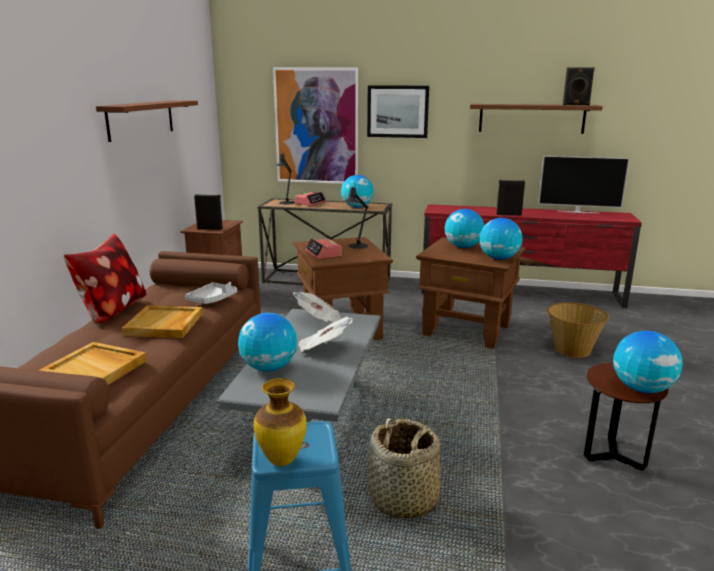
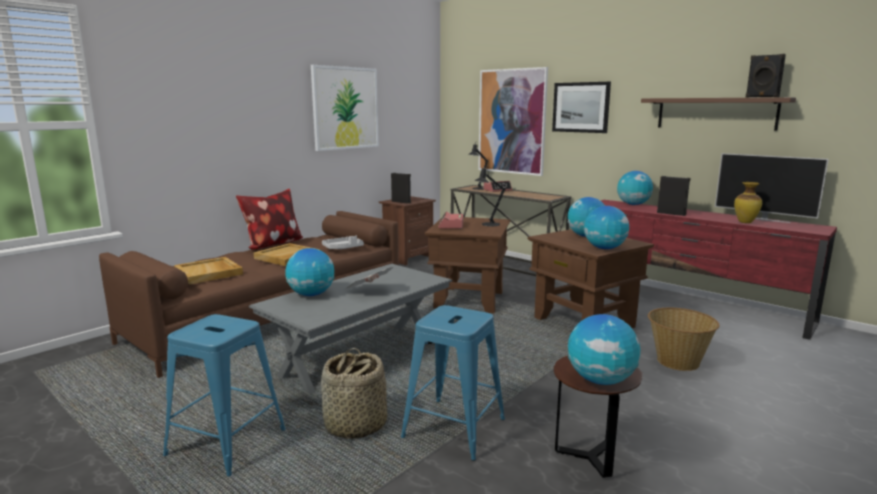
camera: 30 degrees right, 5 degrees down
brown shelf [96,100,198,142] -> picture [311,65,379,151]
vase [254,378,307,466] -> vase moved to [734,182,762,223]
newspaper [293,292,341,322] -> none
globe [341,175,374,208] -> globe moved to [617,171,653,205]
none -> blue stool [401,305,505,461]

